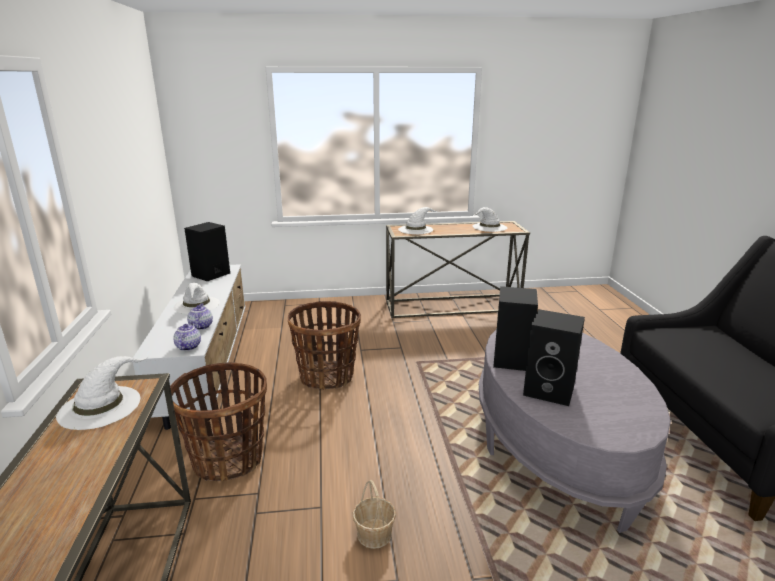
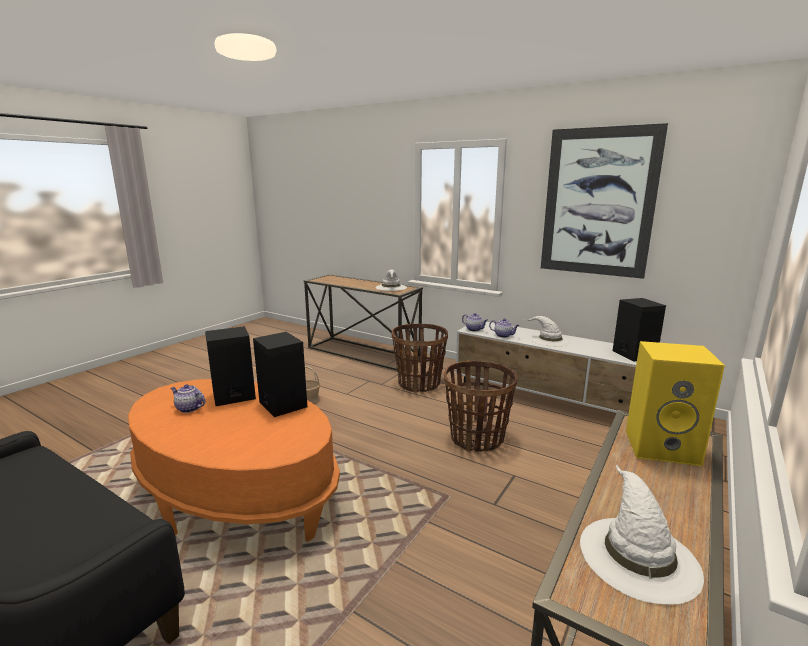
camera: 130 degrees right, 5 degrees down
white hat [398,207,437,234] -> yellow speaker [626,341,725,466]
grey coffee table [479,329,671,533] -> orange coffee table [128,379,340,542]
none -> teapot [171,384,206,413]
none -> picture [541,123,668,279]

